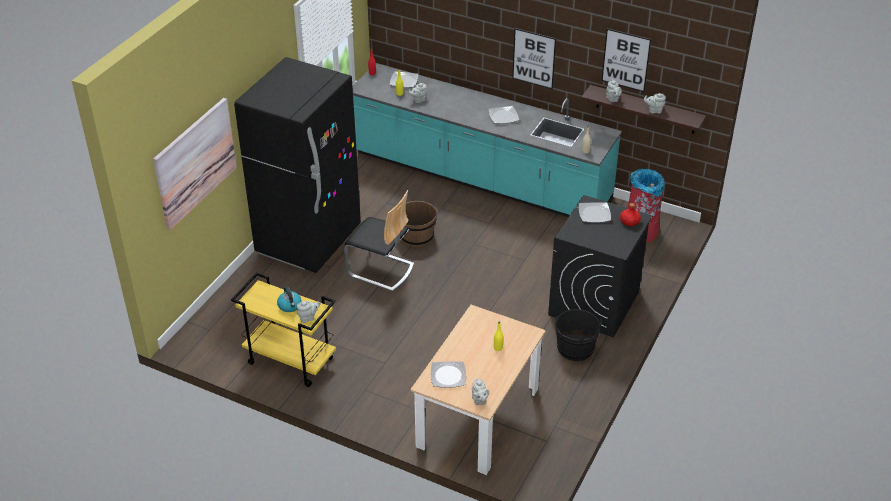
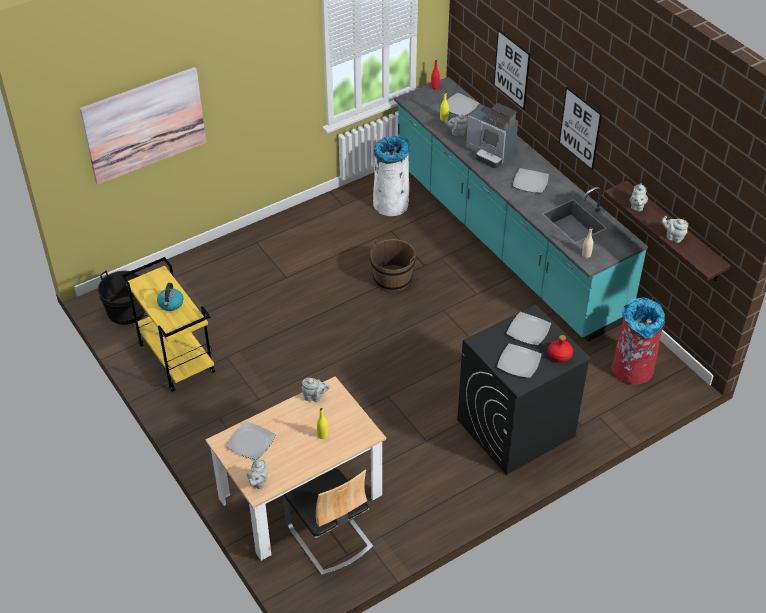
camera: 30 degrees right, 5 degrees up
black fridge [234,57,361,273] -> none
grey teapot [297,301,321,323] -> grey teapot moved to [302,378,330,402]
chair [344,190,414,291] -> chair moved to [283,468,373,575]
black bucket [555,309,602,361] -> black bucket moved to [98,270,145,325]
picture [602,28,651,92] -> picture moved to [494,30,530,110]
none -> white trash can [373,136,411,216]
none -> coffee machine [466,103,518,168]
none -> plate [497,343,542,378]

